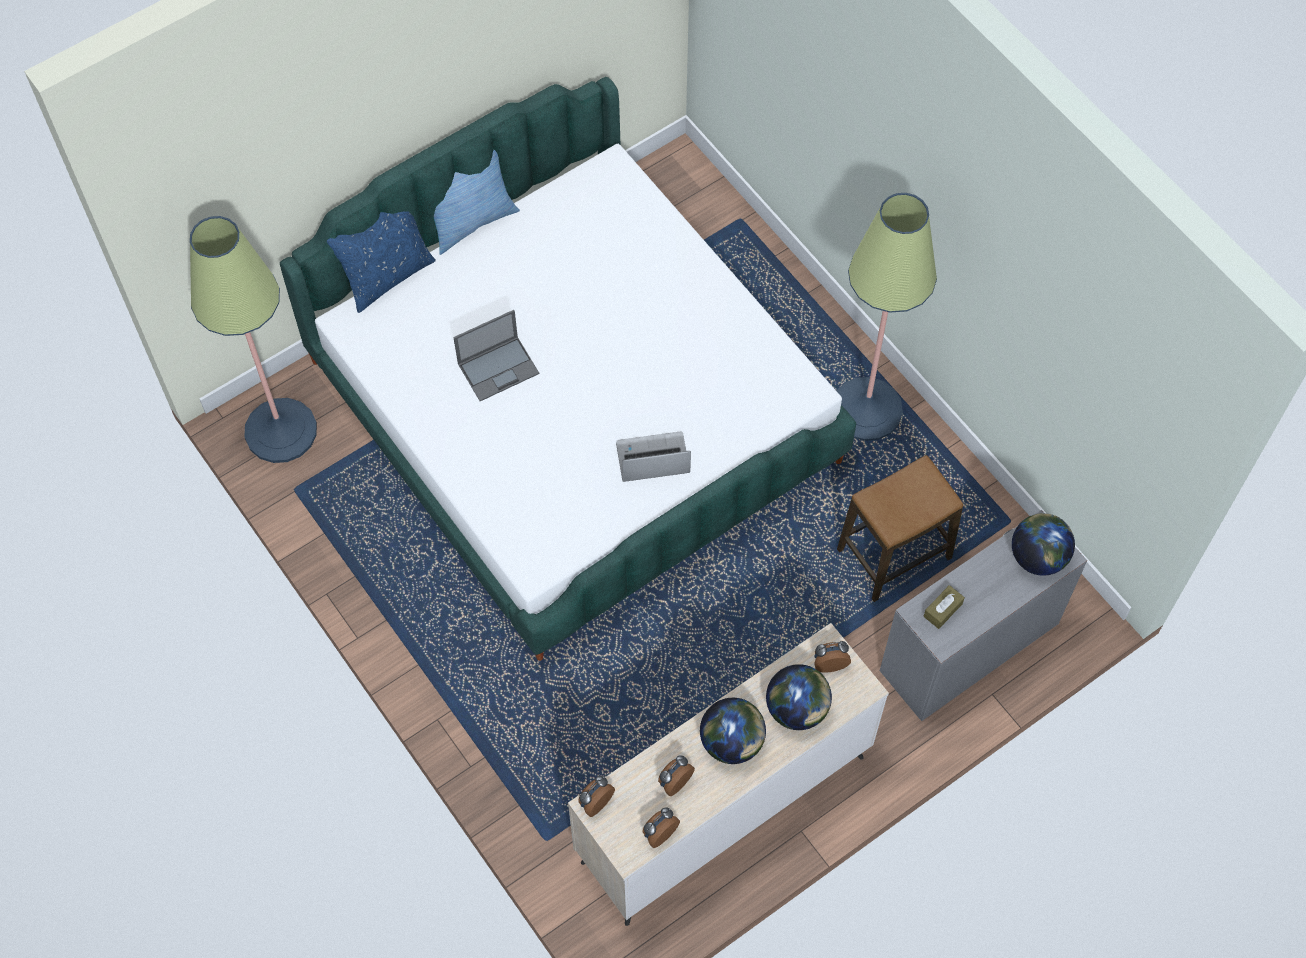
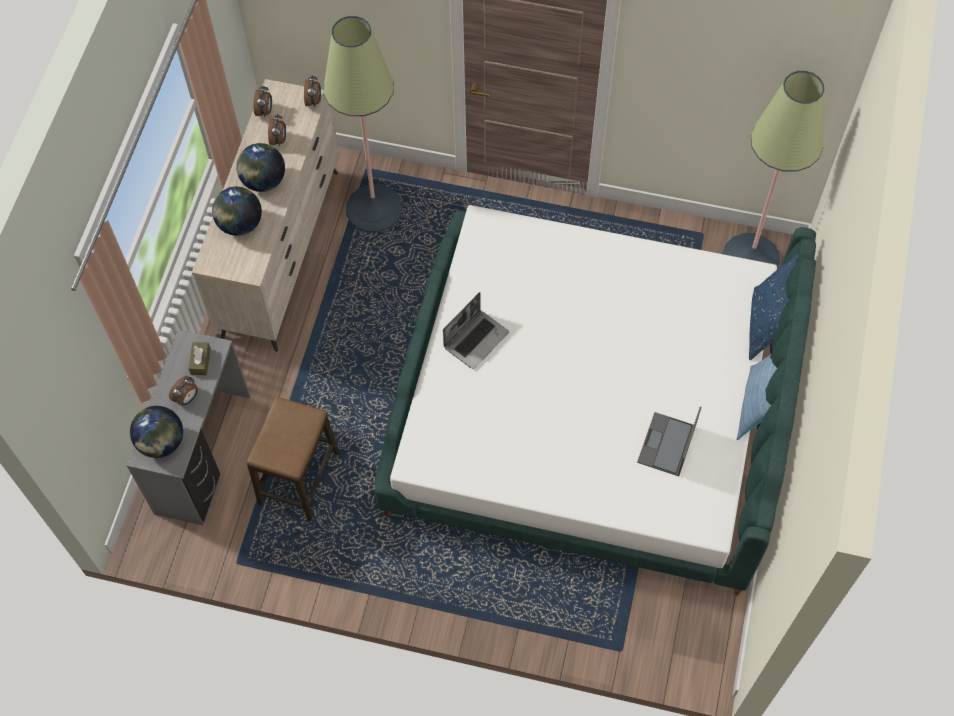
camera: 140 degrees right, 0 degrees up
laptop [453,310,539,401] -> laptop moved to [637,407,702,476]
alarm clock [814,641,851,673] -> alarm clock moved to [169,376,198,406]
floor lamp [837,193,937,441] -> floor lamp moved to [324,16,402,233]

